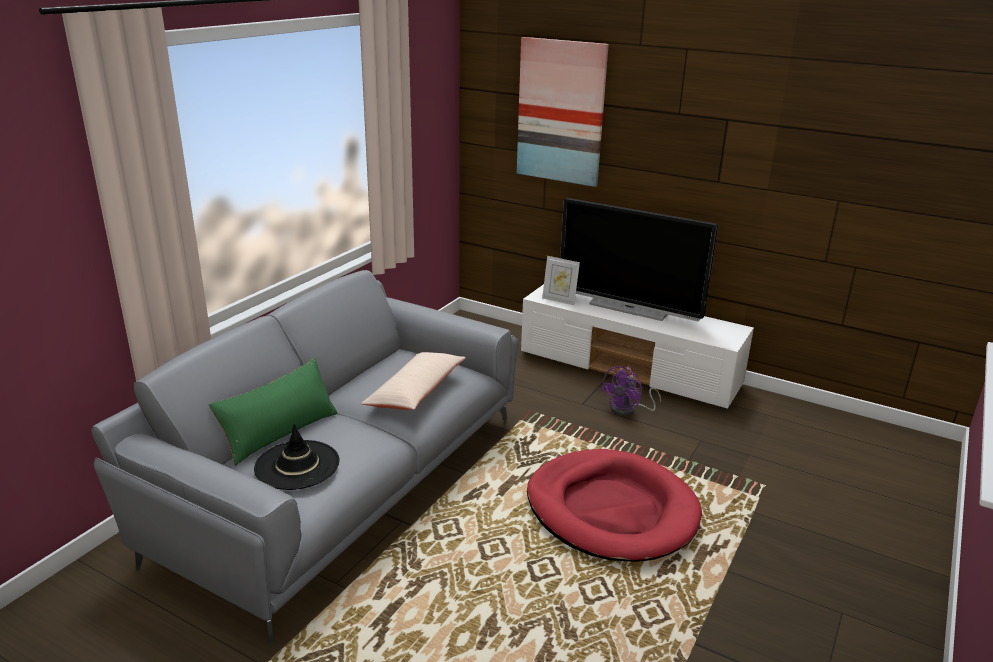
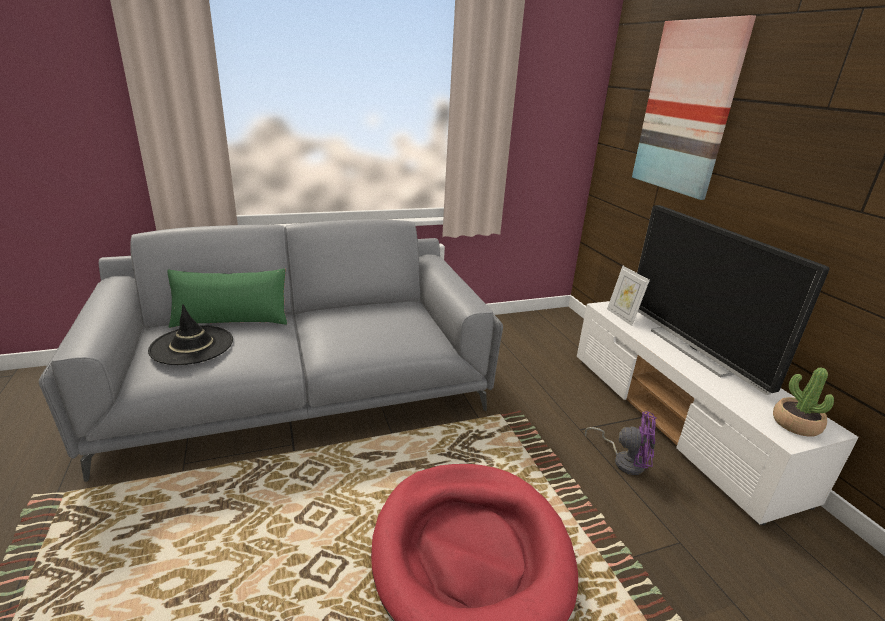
camera: 40 degrees right, 0 degrees up
beige pillow [361,352,466,410] -> none
purple fan [601,366,661,416] -> purple fan turned 150 degrees counterclockwise [585,411,657,475]
none -> potted plant [773,368,834,437]

